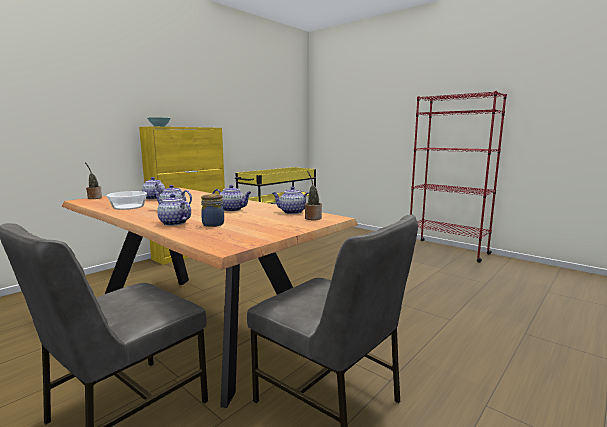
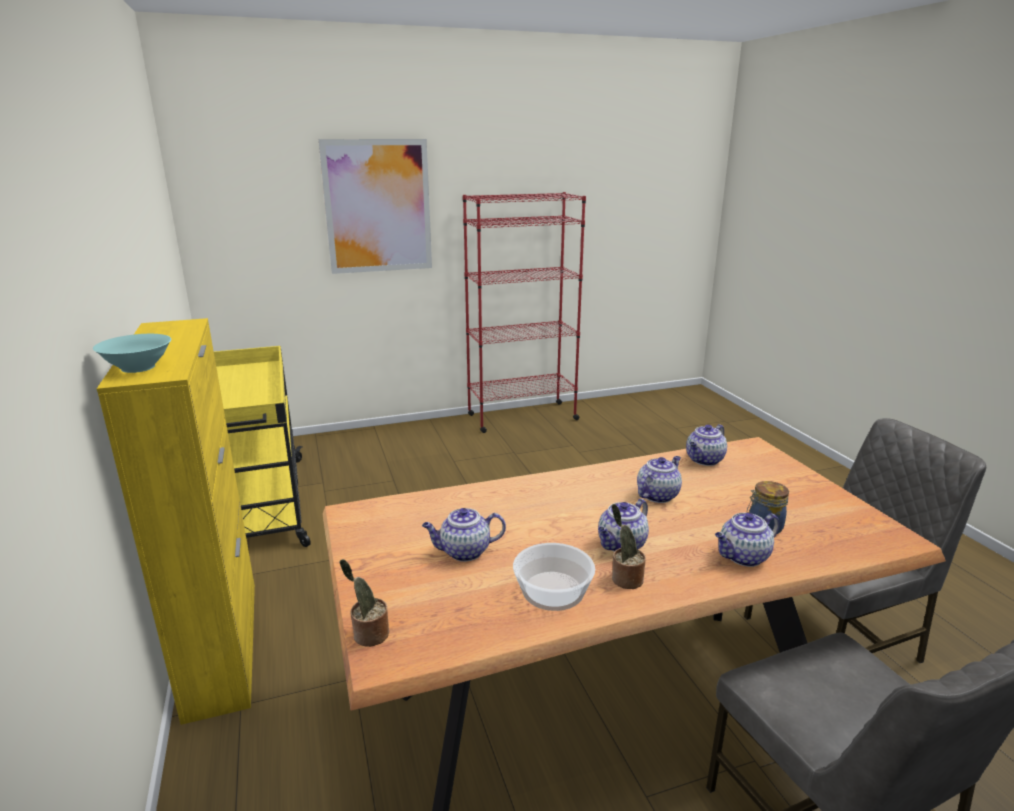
camera: 60 degrees left, 10 degrees up
potted plant [305,171,322,220] -> potted plant moved to [612,504,646,589]
none -> picture [318,139,432,274]

